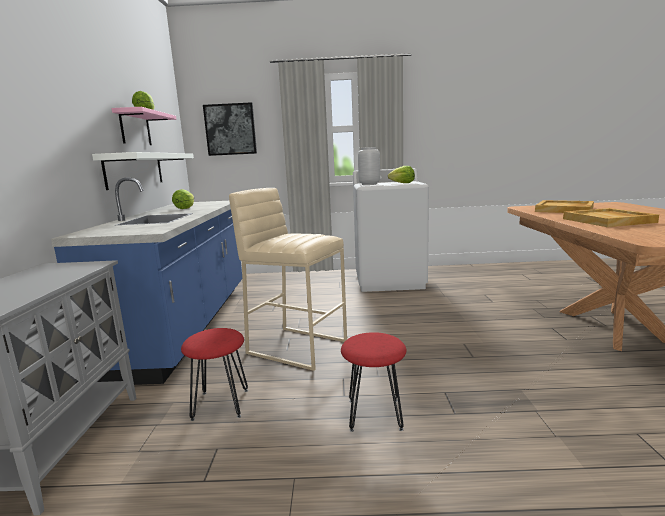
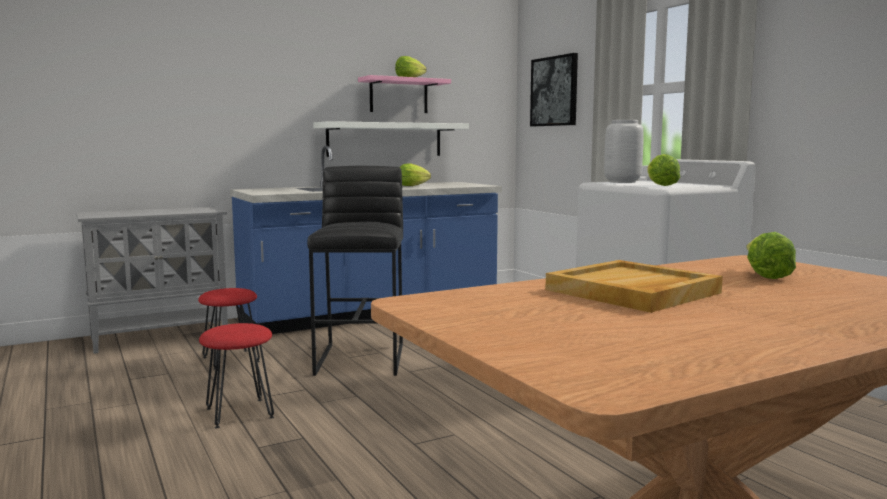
camera: 60 degrees right, 5 degrees down
beige stool [229,188,347,371] -> black stool [307,166,403,376]
beige tray [535,200,594,213] -> lettuce [746,232,796,279]

